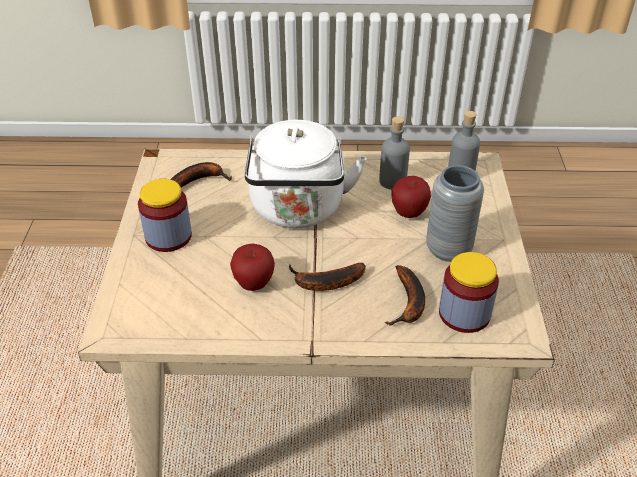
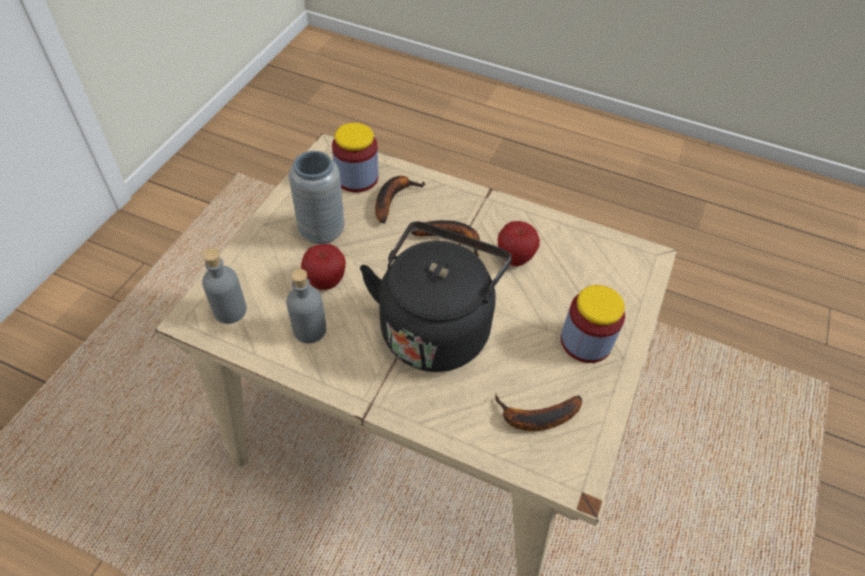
camera: 160 degrees left, 10 degrees up
white kettle [245,120,367,228] -> black kettle [360,221,512,372]

